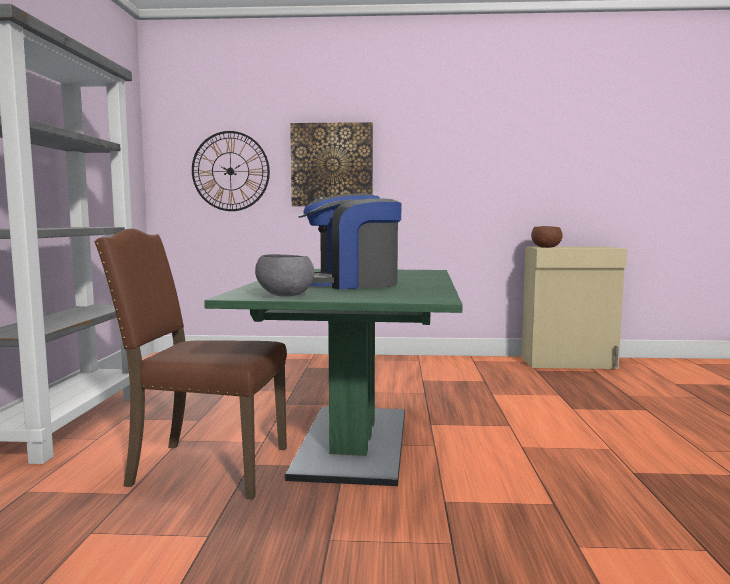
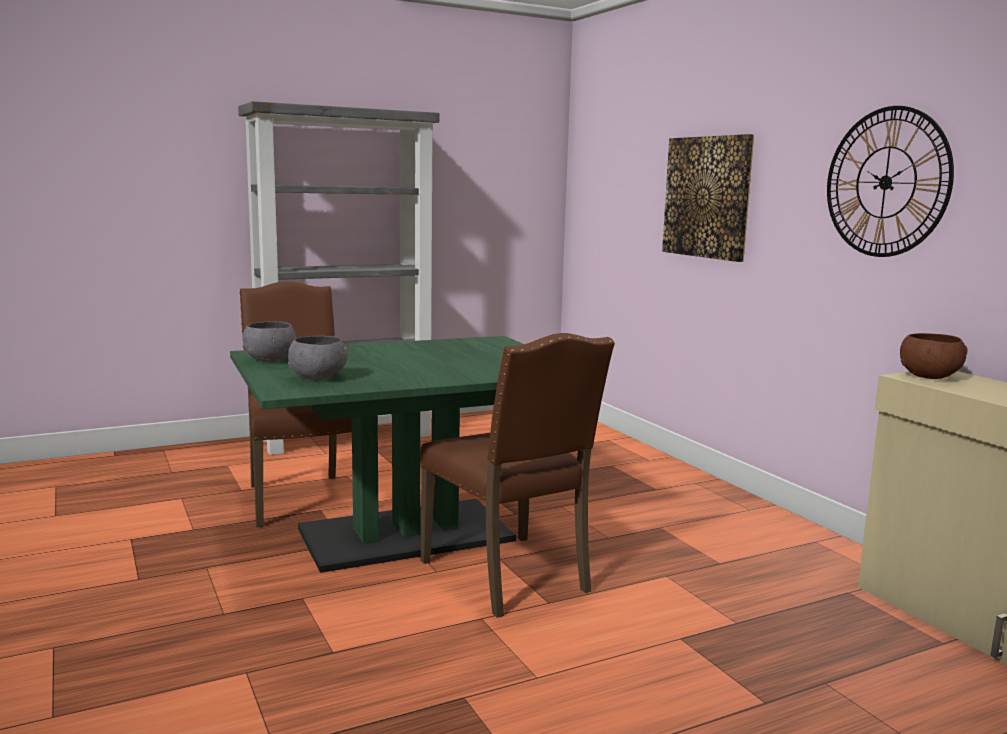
camera: 60 degrees right, 5 degrees up
wall clock [192,131,270,211] -> wall clock moved to [827,106,954,257]
coffee machine [298,194,401,289] -> none
none -> grey bowl [288,336,348,380]
none -> brown chair [420,333,615,618]

